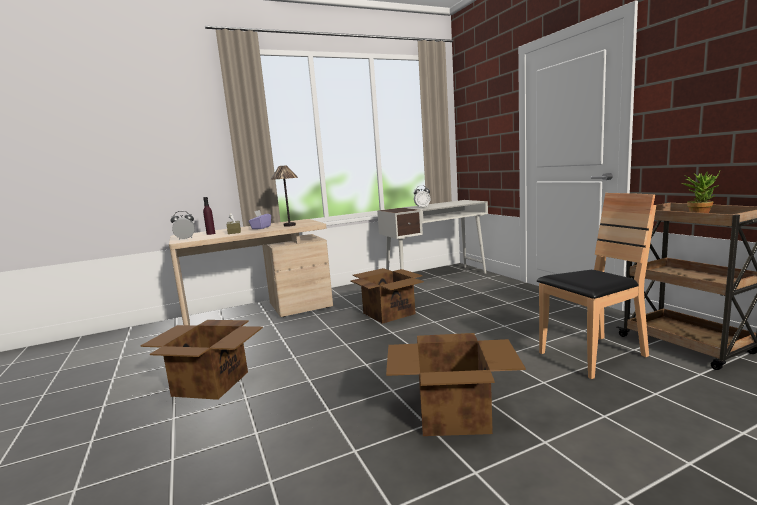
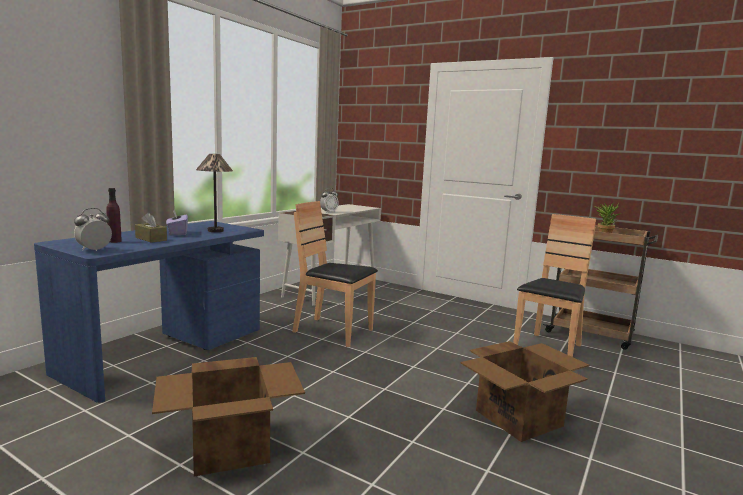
camera: 35 degrees left, 0 degrees up
beige desk [169,219,333,325] -> blue desk [34,221,264,403]
cardboard box [350,268,424,324] -> brown chair [292,201,378,347]

